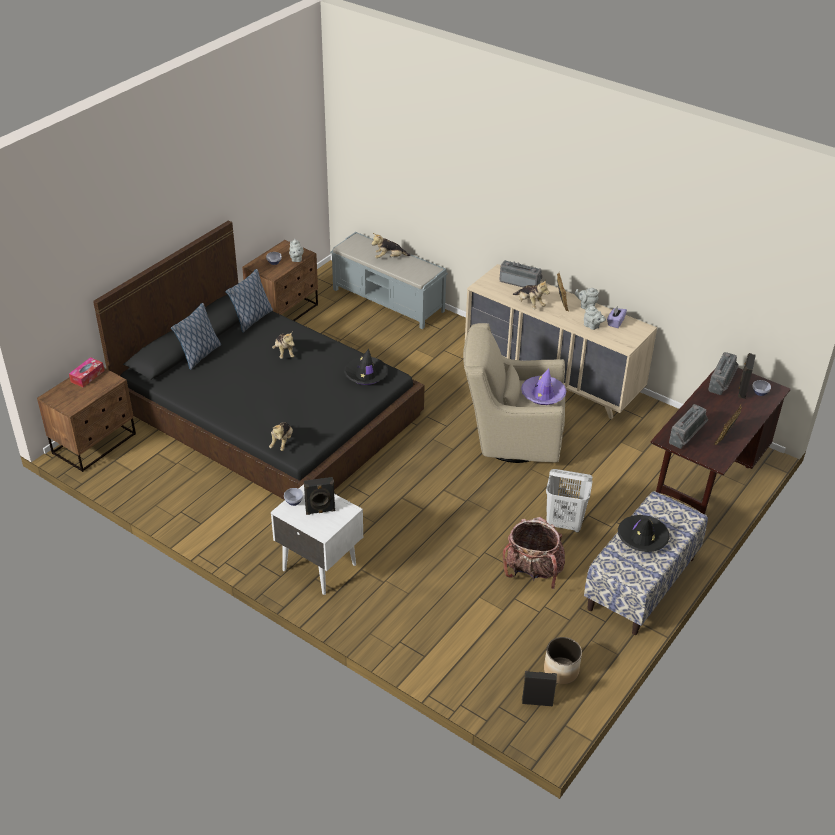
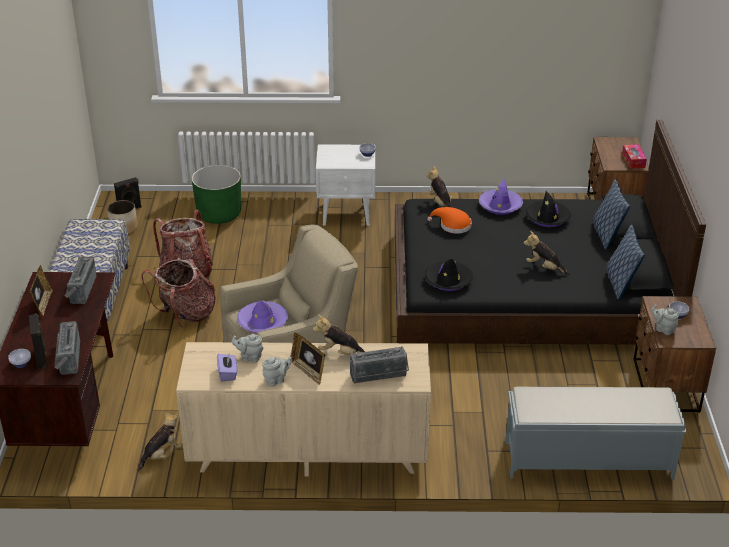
camera: 145 degrees right, 5 degrees down
black speaker [304,477,335,515] -> none
plush toy [371,233,411,258] -> plush toy moved to [139,412,182,471]
white laundry basket [546,469,593,532] -> backpack [142,258,216,327]
black hat [618,515,670,552] -> black hat moved to [526,191,571,227]
none -> green planter [192,165,241,224]
none -> orange hat [427,207,472,234]
none -> purple hat [479,179,523,215]

